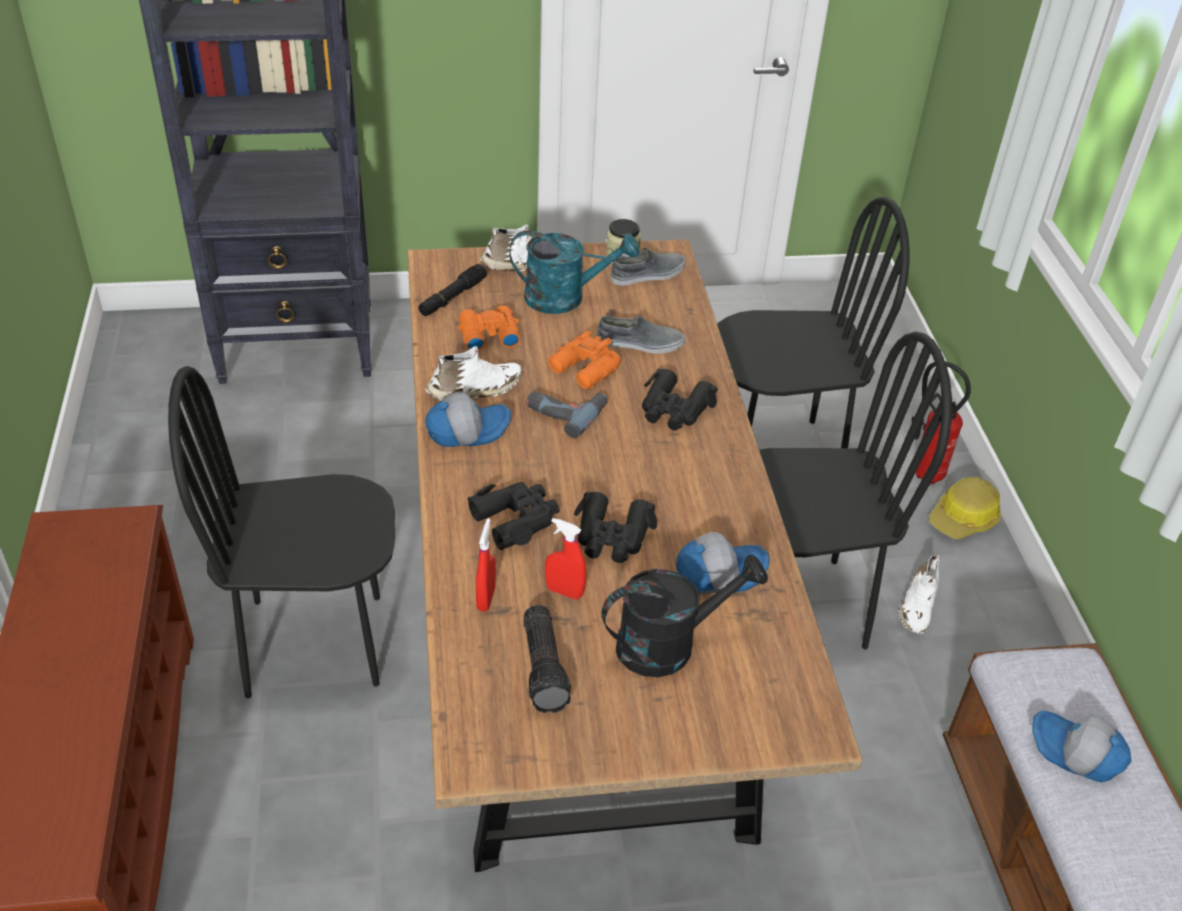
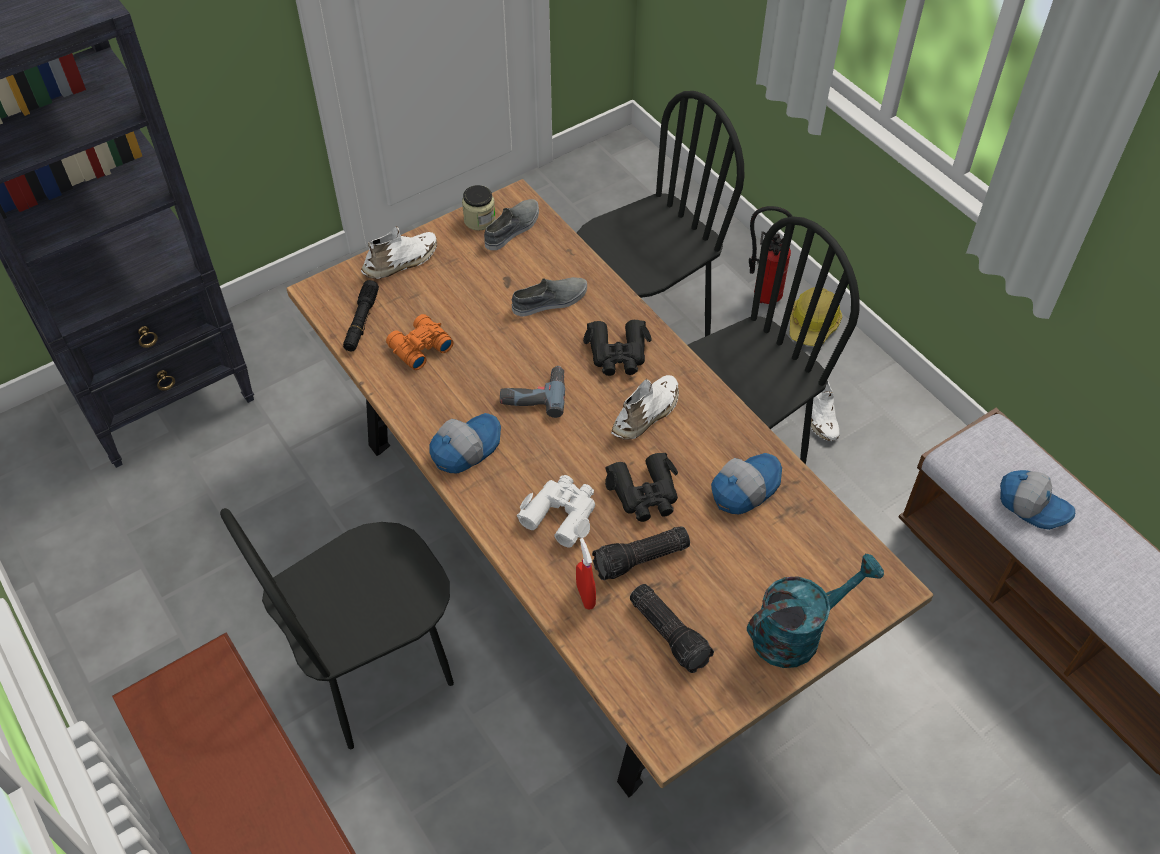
camera: 25 degrees left, 10 degrees up
white shoe [425,345,522,401] -> white shoe moved to [611,375,679,440]
black binoculars [467,482,560,550] -> white binoculars [517,475,595,548]
turquoise watering can [509,230,639,314] -> turquoise watering can moved to [747,554,884,668]
red spray bottle [545,518,586,600] -> flashlight [592,526,690,580]
orange binoculars [548,331,621,389] -> none
black watering can [601,554,768,677] -> none
cap [1032,710,1131,782] -> cap turned 150 degrees counterclockwise [1000,470,1075,530]

